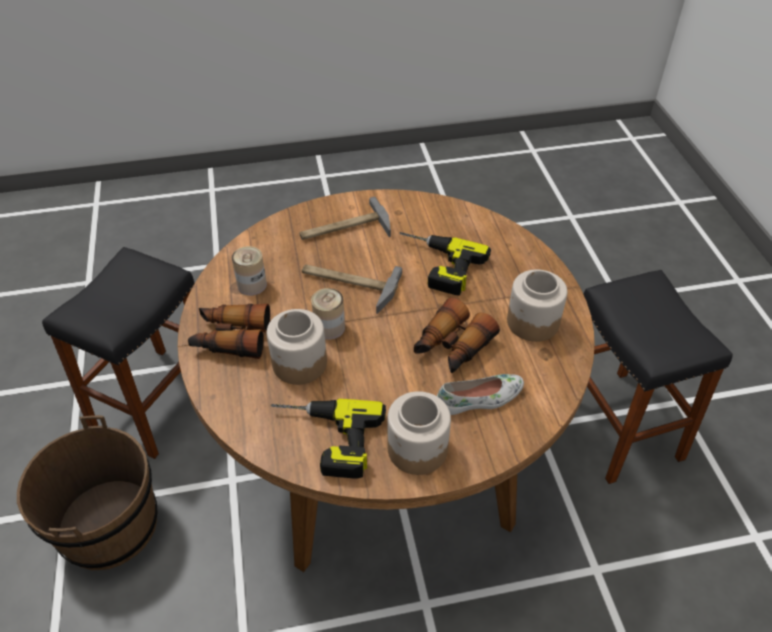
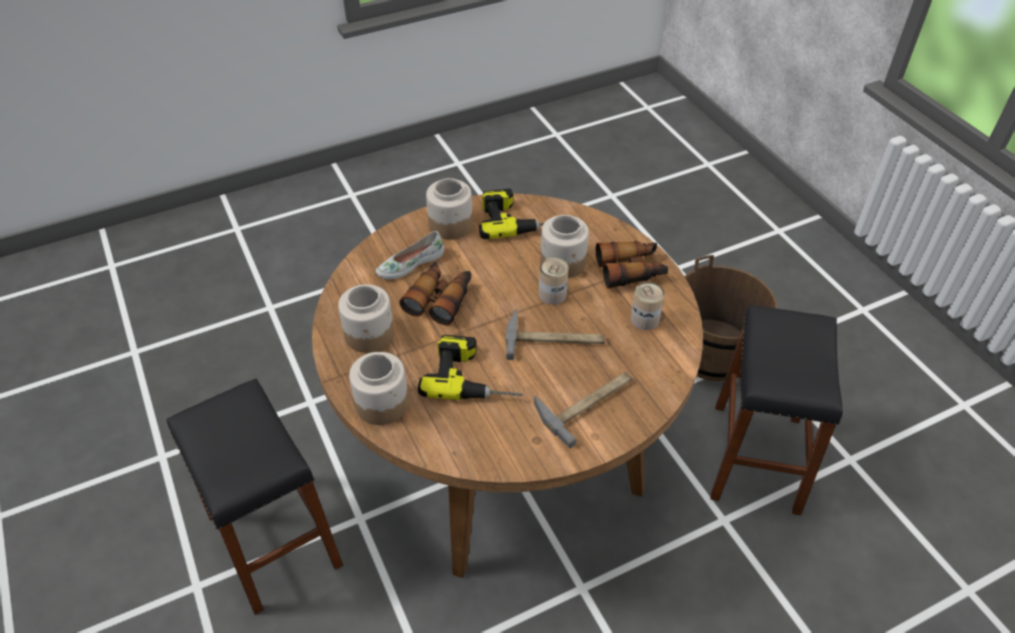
camera: 165 degrees right, 0 degrees up
none -> jar [349,352,409,425]

